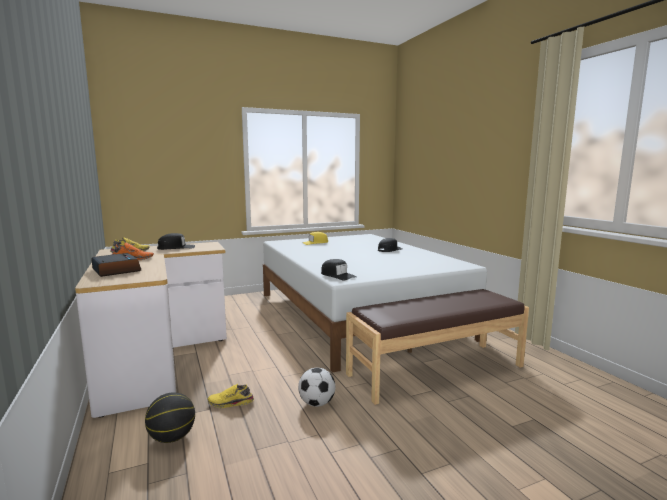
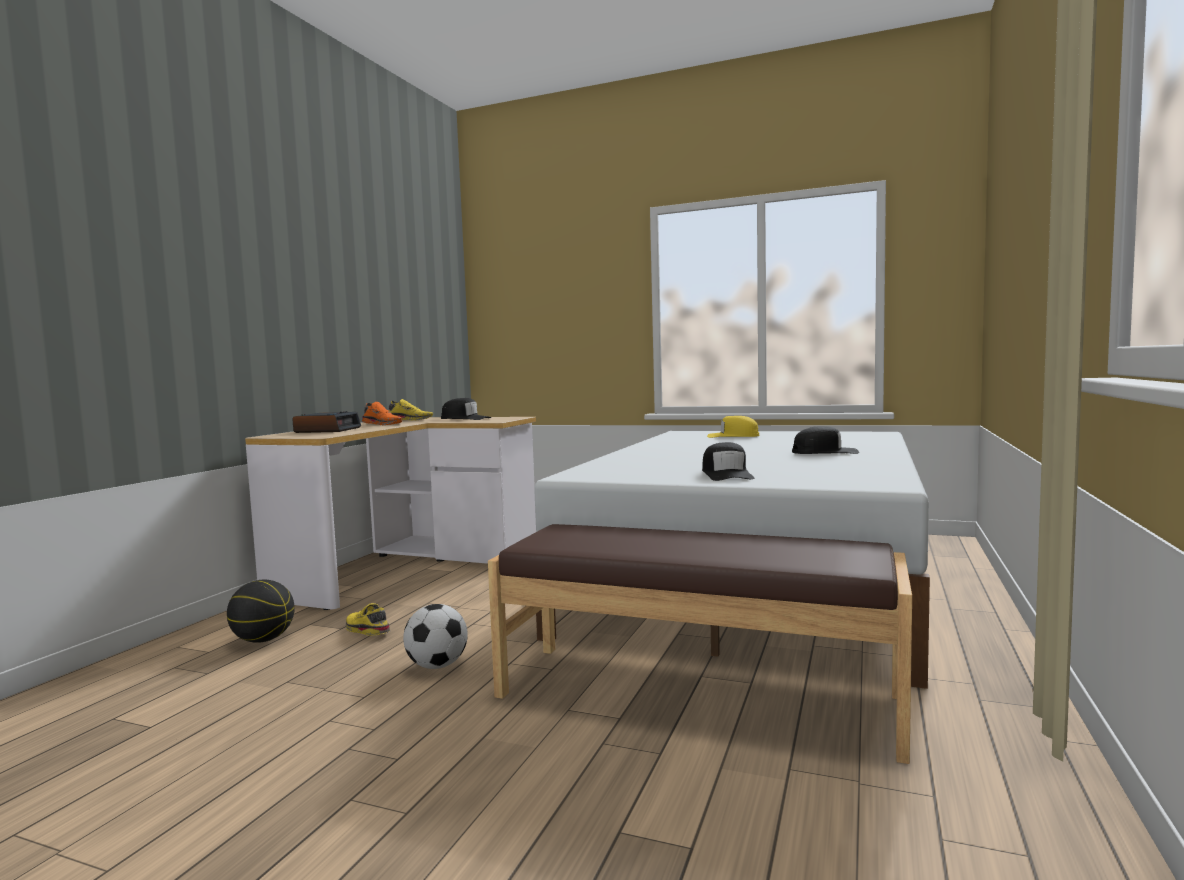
camera: 45 degrees right, 5 degrees down
black cap [321,259,357,281] -> black cap moved to [702,442,754,481]

